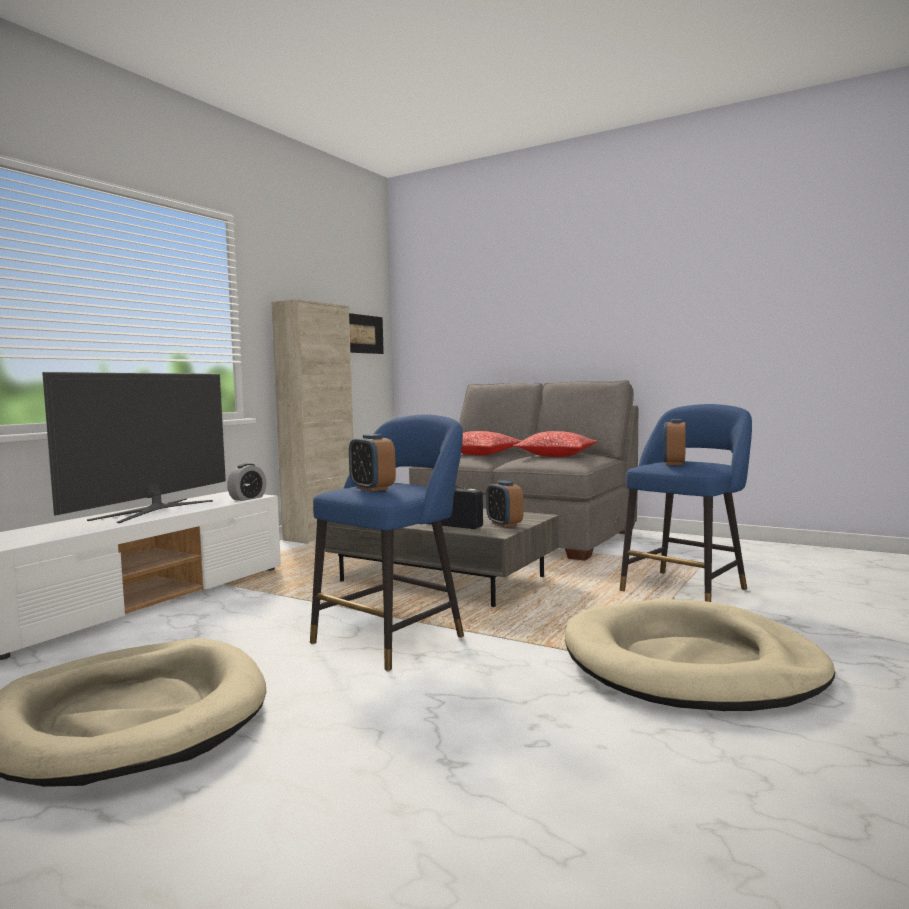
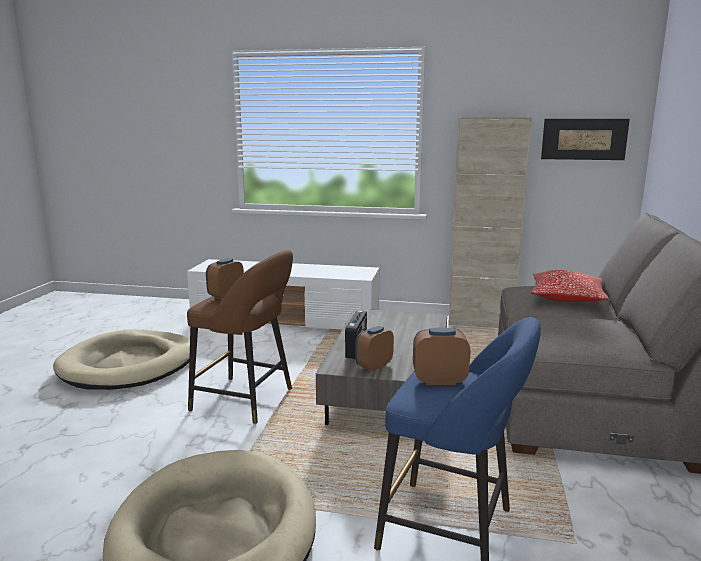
camera: 70 degrees right, 10 degrees up
television [42,372,226,523] -> none
alarm clock [227,463,267,501] -> none
blue stool [310,414,464,671] -> brown stool [187,250,293,424]
pillow [513,431,598,457] -> none

